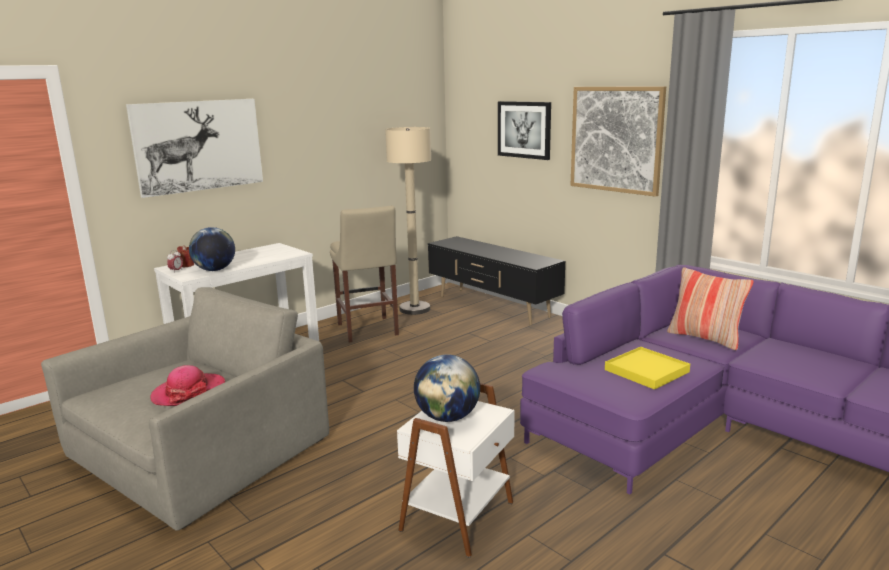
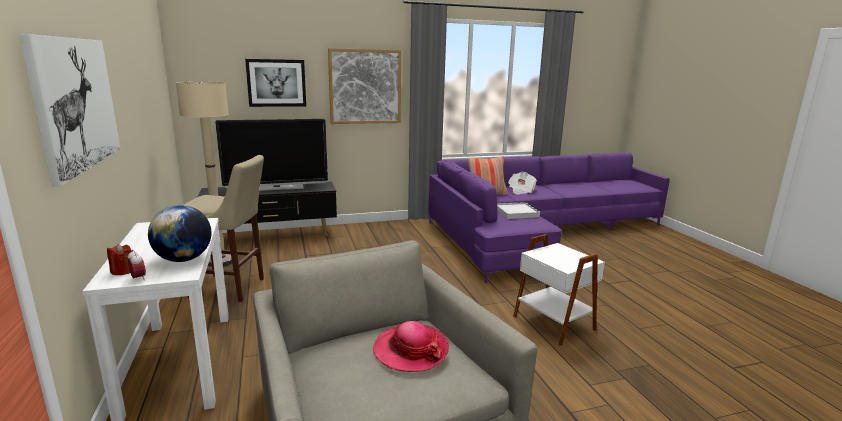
camera: 65 degrees left, 0 degrees up
globe [414,354,480,422] -> none
yellow tray [605,347,690,390] -> white tray [497,202,540,219]
none -> television [215,119,328,191]
none -> newspaper [508,172,537,194]

